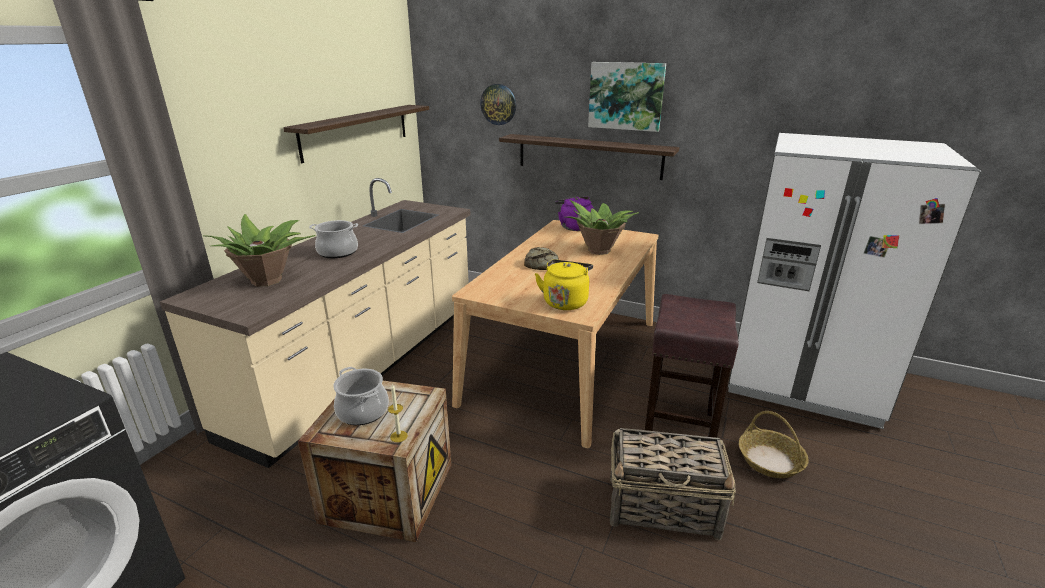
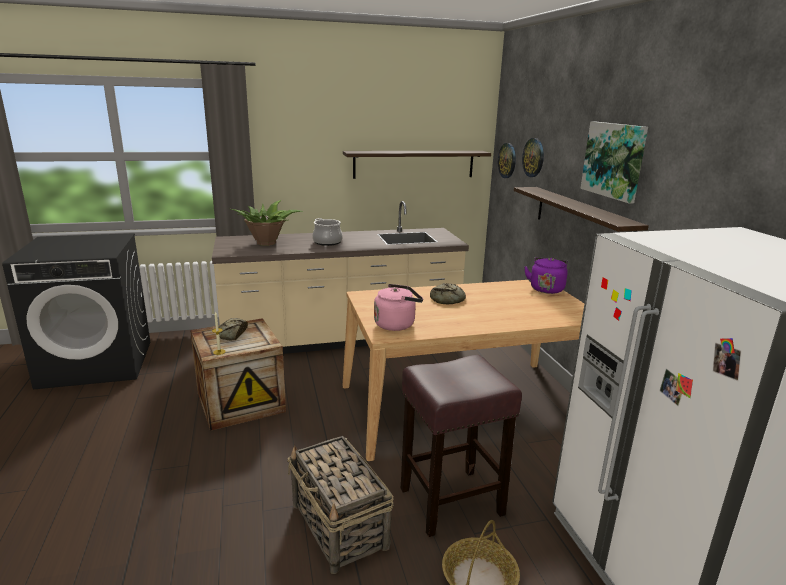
camera: 50 degrees right, 5 degrees down
cooking pot [333,367,389,425] -> bread [218,318,248,341]
yellow kettle [535,259,593,310] -> pink kettle [374,284,423,331]
potted plant [566,200,639,255] -> none
none -> wall clock [498,143,516,178]

